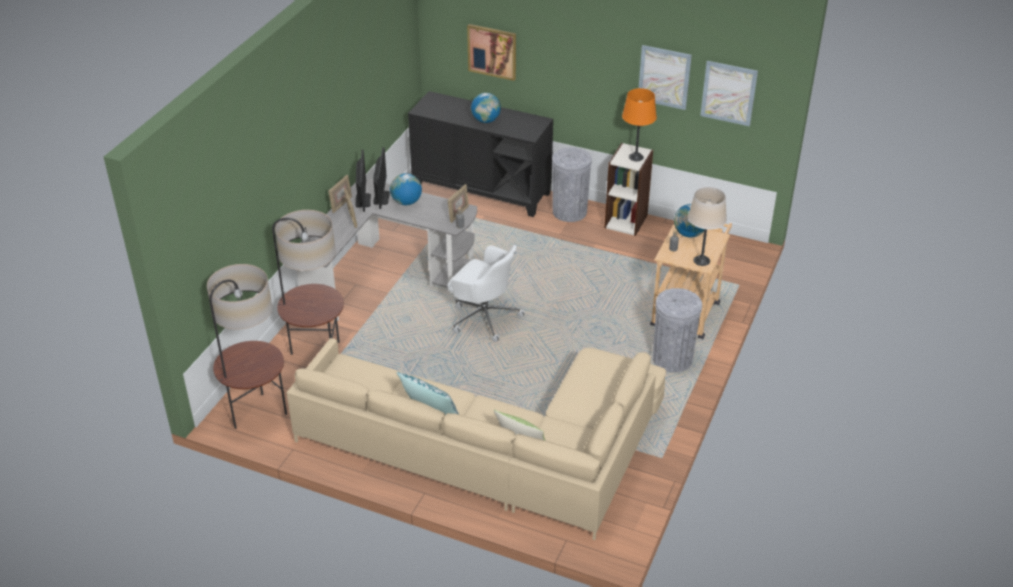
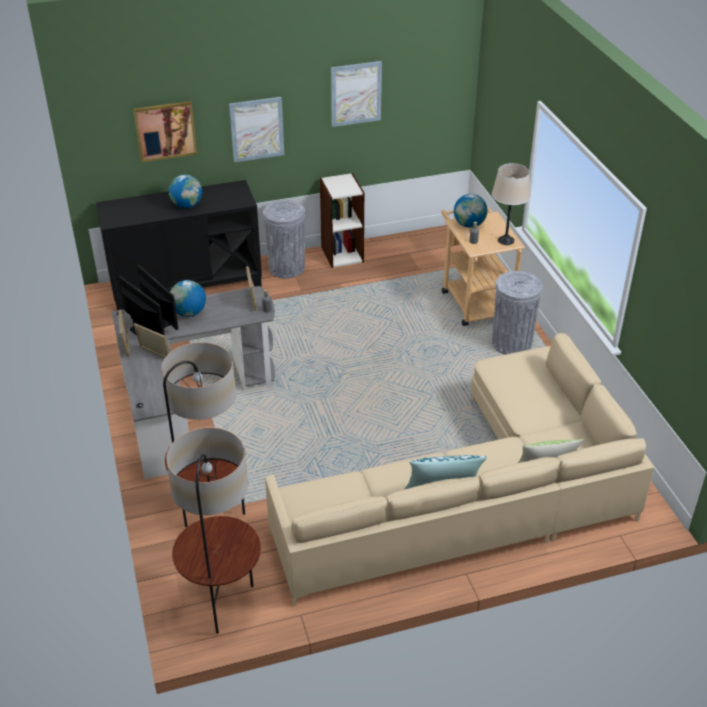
camera: 40 degrees left, 0 degrees up
white office chair [448,245,525,342] -> none
orange table lamp [622,88,657,161] -> none
picture [700,61,758,126] -> picture moved to [229,97,284,162]

